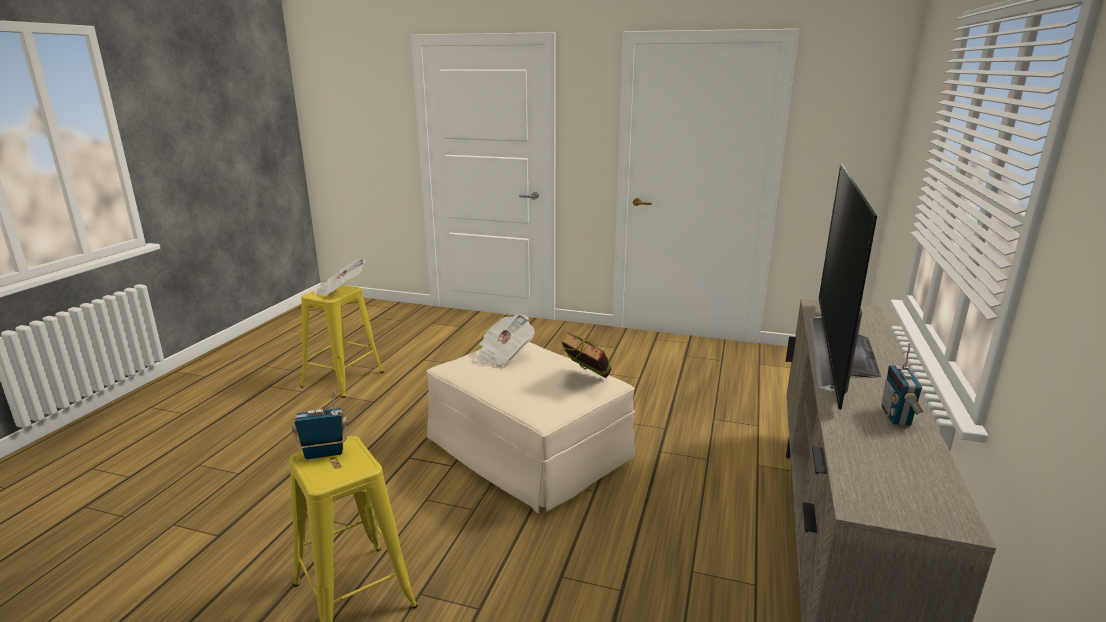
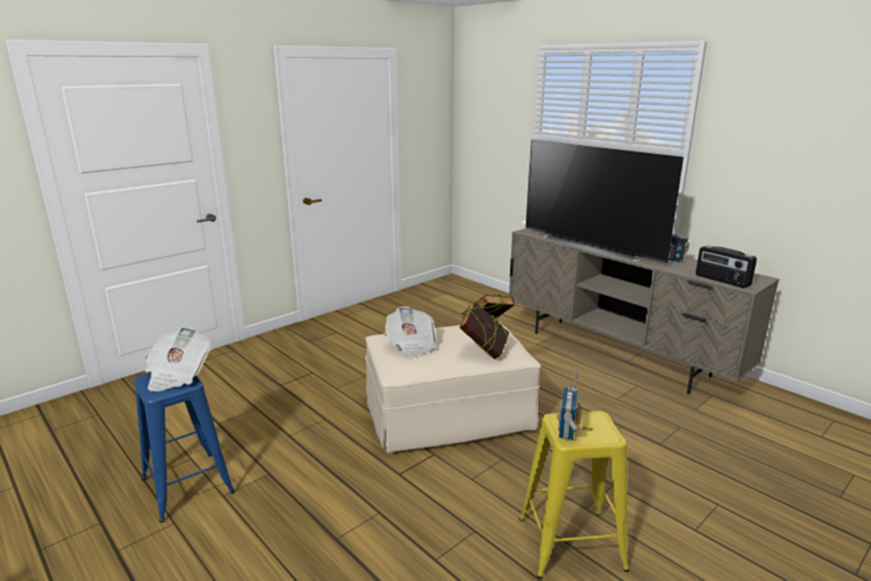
camera: 60 degrees left, 0 degrees up
yellow stool [301,285,384,398] -> blue stool [134,373,235,523]
none -> book [459,302,509,359]
none -> radio [696,245,757,288]

